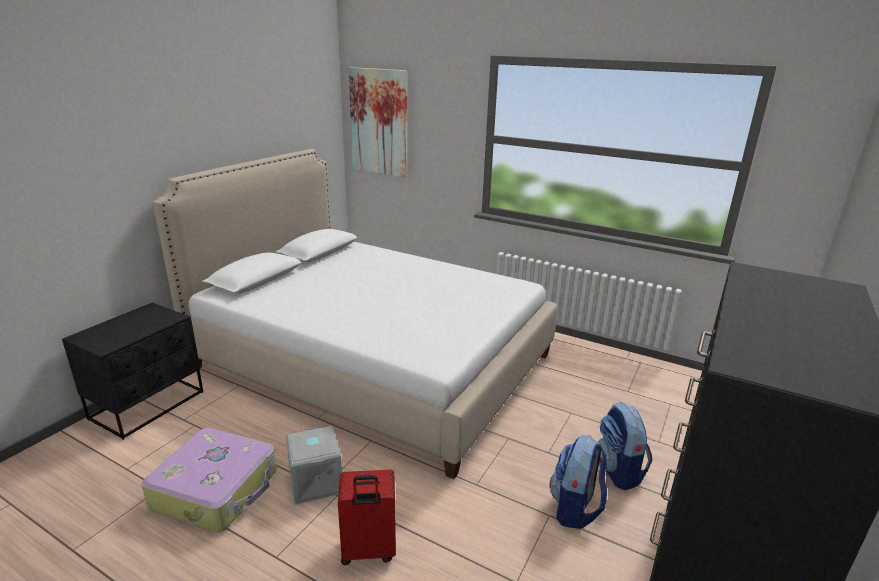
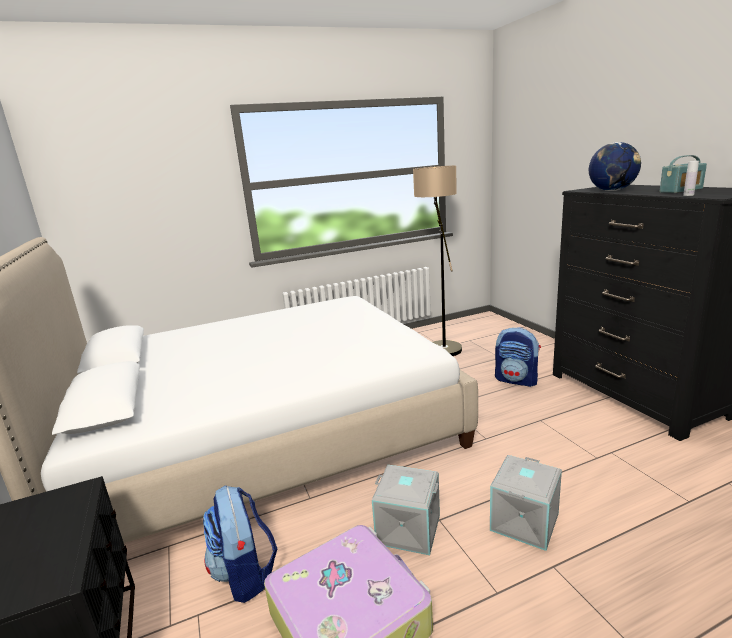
camera: 50 degrees left, 5 degrees down
red suitcase [338,470,396,565] -> grey storage box [490,455,562,551]
picture [349,67,407,177] -> none
backpack [549,435,607,529] -> backpack moved to [203,485,278,603]
none -> floor lamp [413,166,462,356]
none -> globe [589,142,641,191]
none -> radio [660,155,707,193]
none -> white bottle [683,161,699,196]

